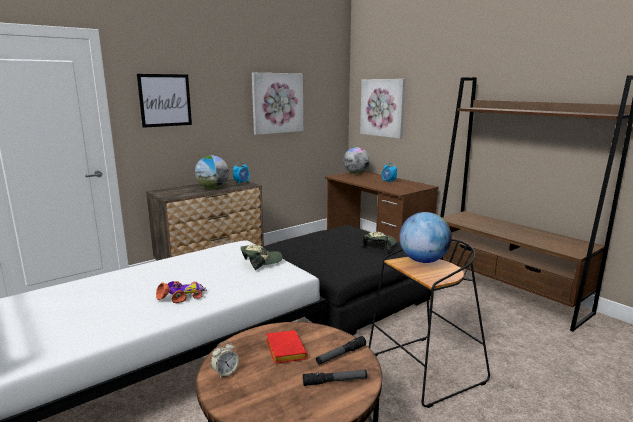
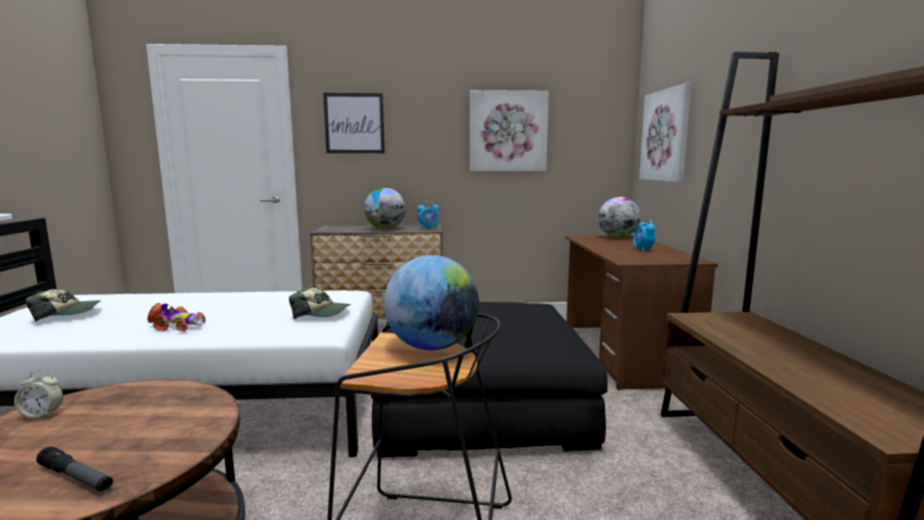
camera: 35 degrees right, 5 degrees down
red book [266,330,308,364] -> none
flashlight [316,336,366,365] -> none
cap [362,232,396,252] -> cap moved to [25,289,100,322]

